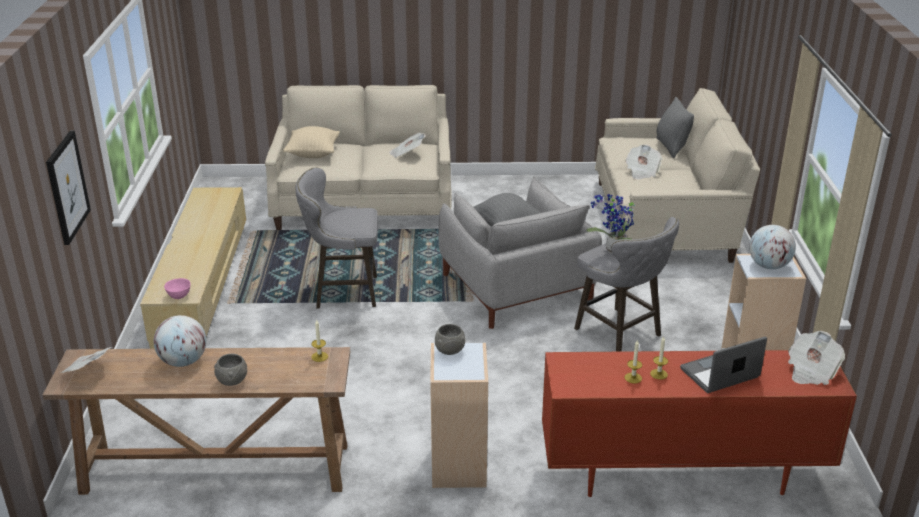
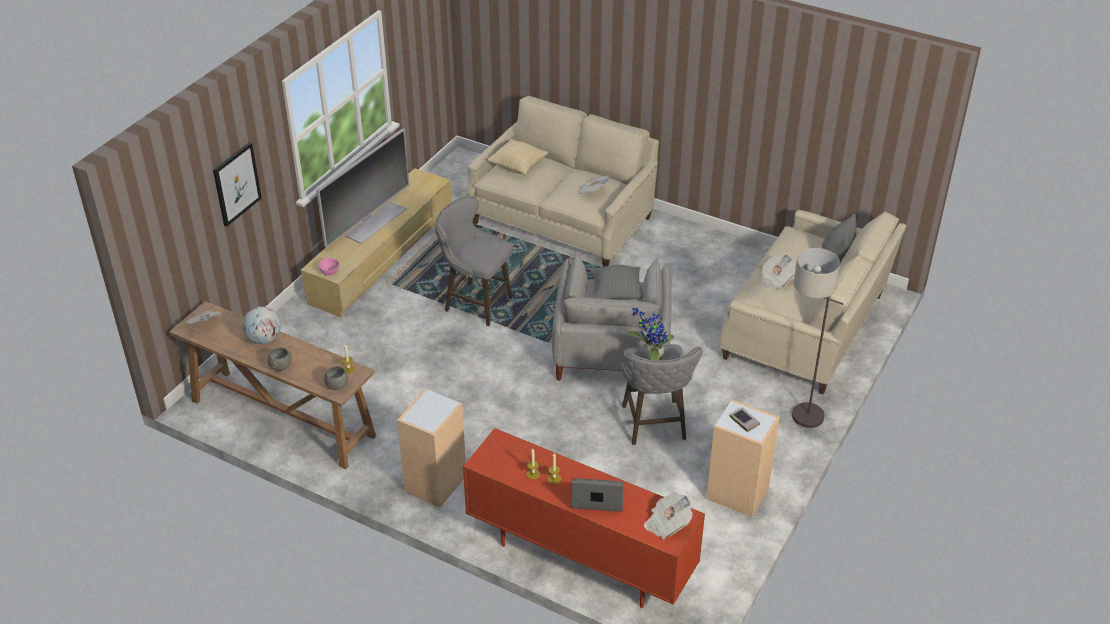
camera: 30 degrees right, 10 degrees up
grey bowl [435,324,466,355] -> grey bowl moved to [324,366,348,390]
globe [749,225,796,269] -> book [730,407,760,432]
none -> television [316,129,409,248]
none -> grey floor lamp [792,248,844,428]

